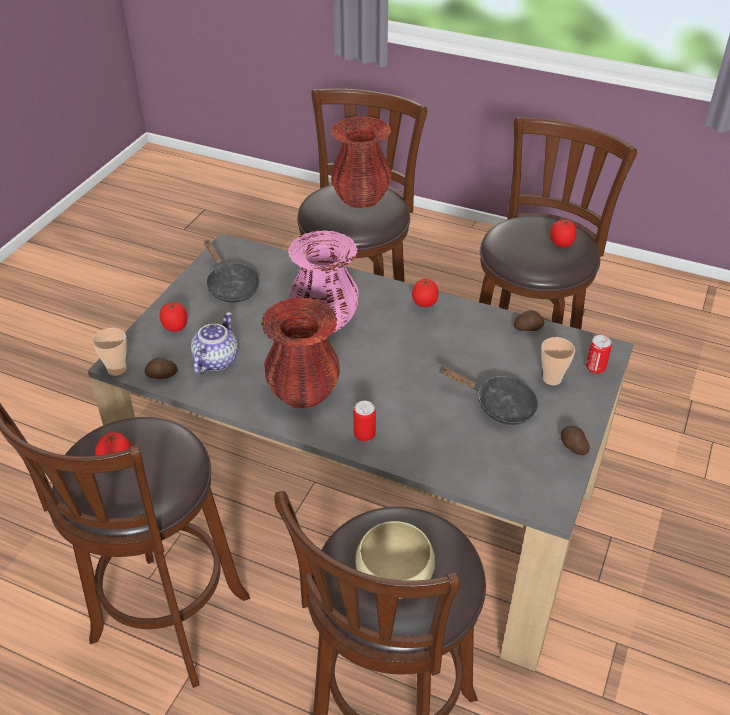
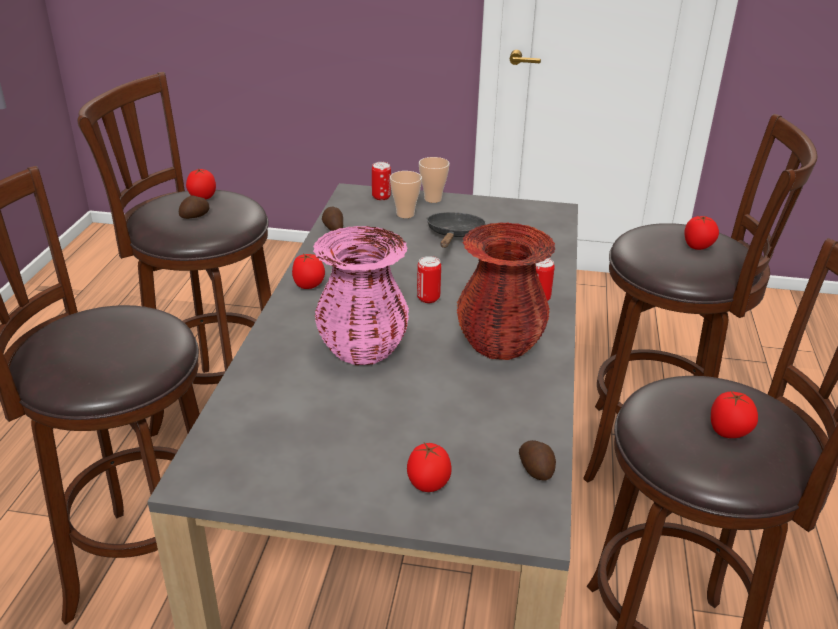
camera: 105 degrees left, 10 degrees down
cup [92,328,127,376] -> cup moved to [419,157,450,203]
teapot [191,312,238,374] -> none
black frying pan [204,240,260,303] -> none
red vase [331,116,391,208] -> none
beige bowl [355,521,435,599] -> tomato [684,216,719,250]
potato [561,426,590,455] -> potato moved to [179,196,210,219]
none -> can [417,256,441,303]

